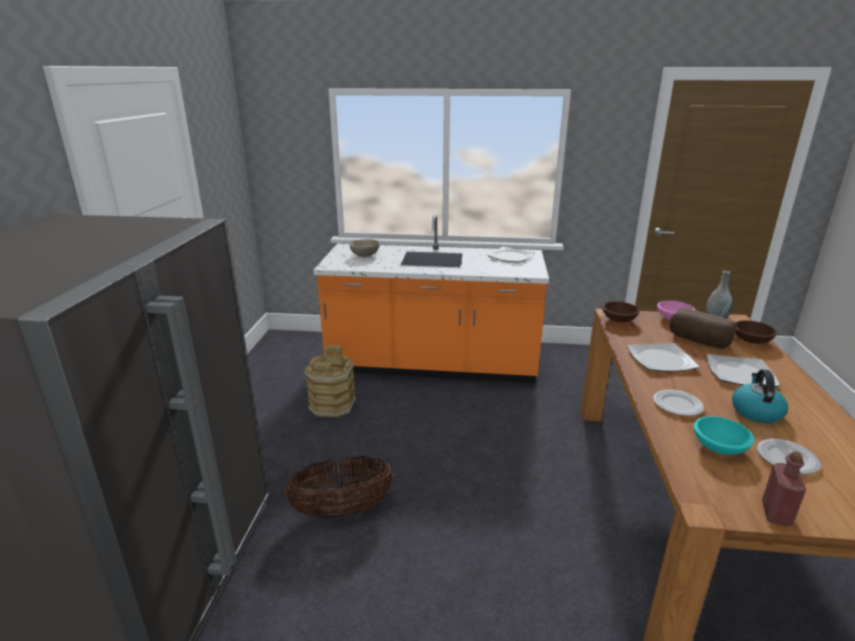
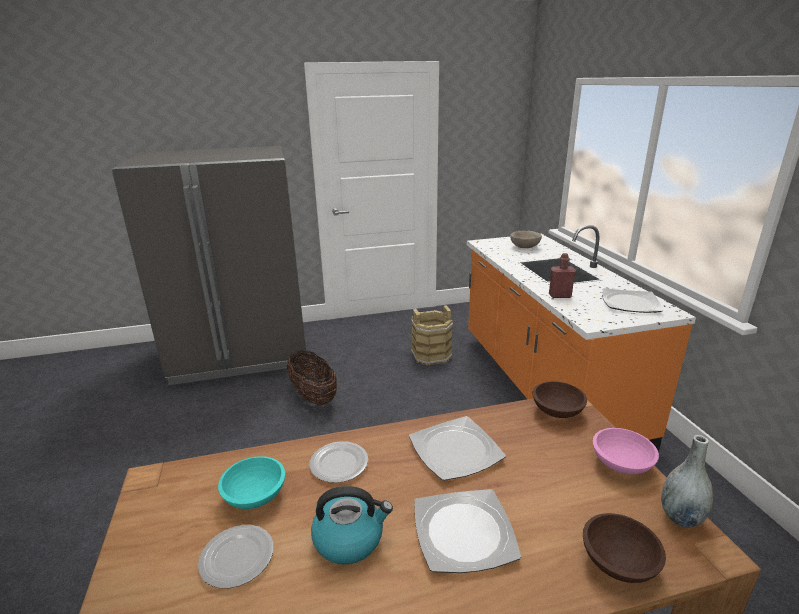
camera: 70 degrees right, 0 degrees up
bread [669,308,737,348] -> none
red bottle [762,451,806,526] -> red bottle moved to [549,253,576,298]

